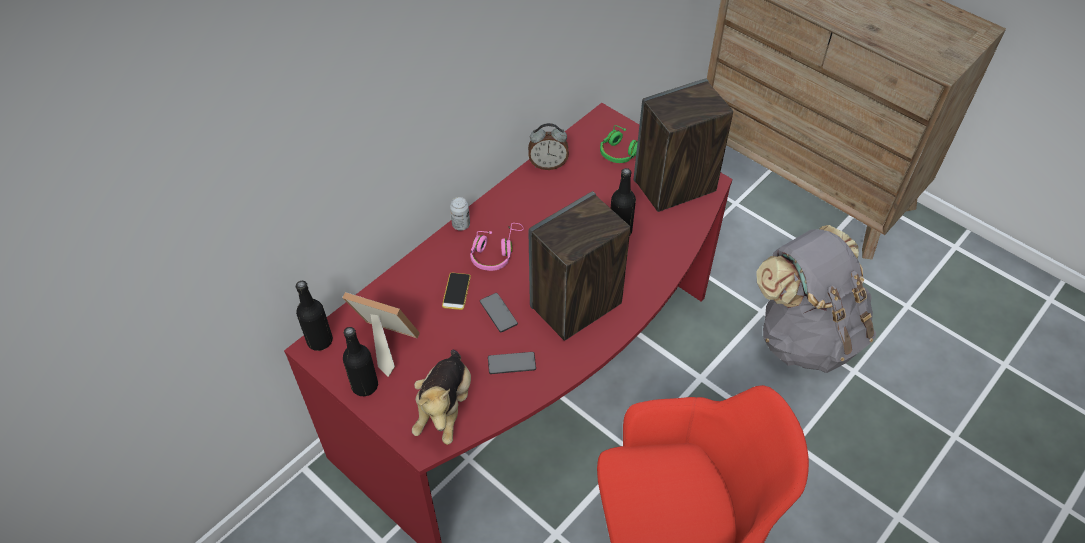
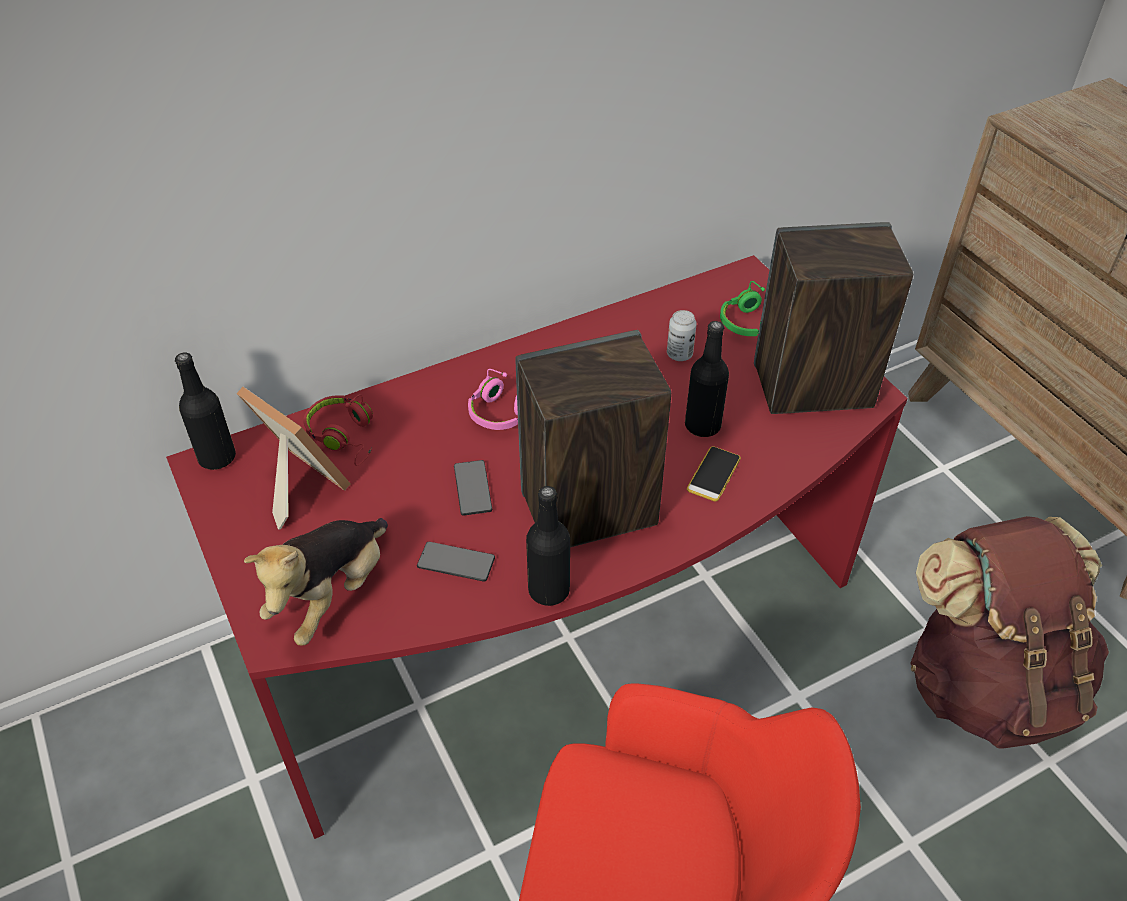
camera: 20 degrees right, 5 degrees down
black bottle [343,327,378,396] -> black bottle moved to [526,486,570,606]
phone [442,273,471,310] -> phone moved to [687,446,741,501]
can [450,197,470,231] -> can moved to [667,310,697,361]
alarm clock [528,123,569,170] -> none
grey backpack [756,225,876,373] -> brown backpack [910,516,1109,749]
none -> red headphones [303,394,373,466]

